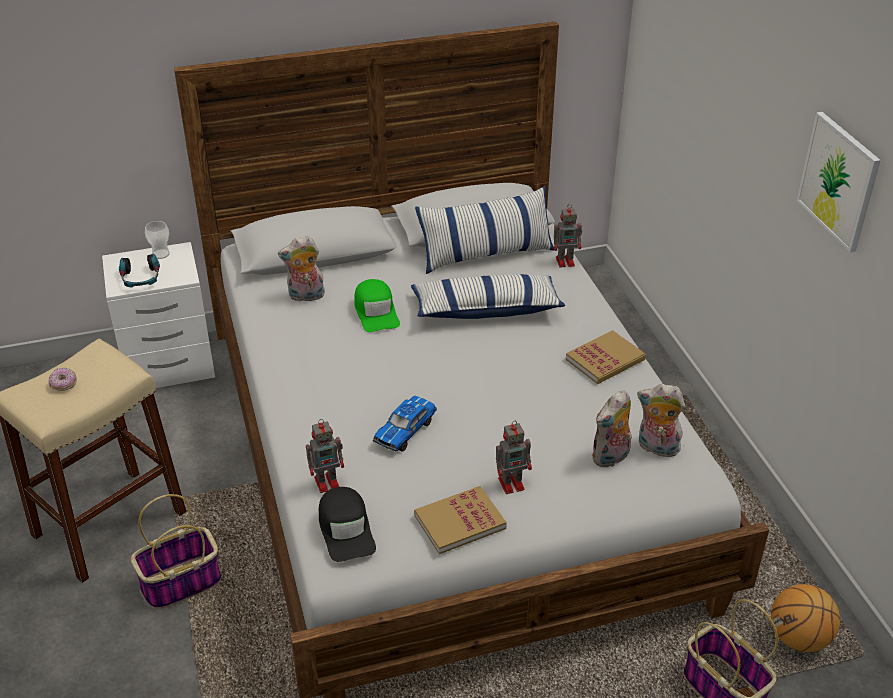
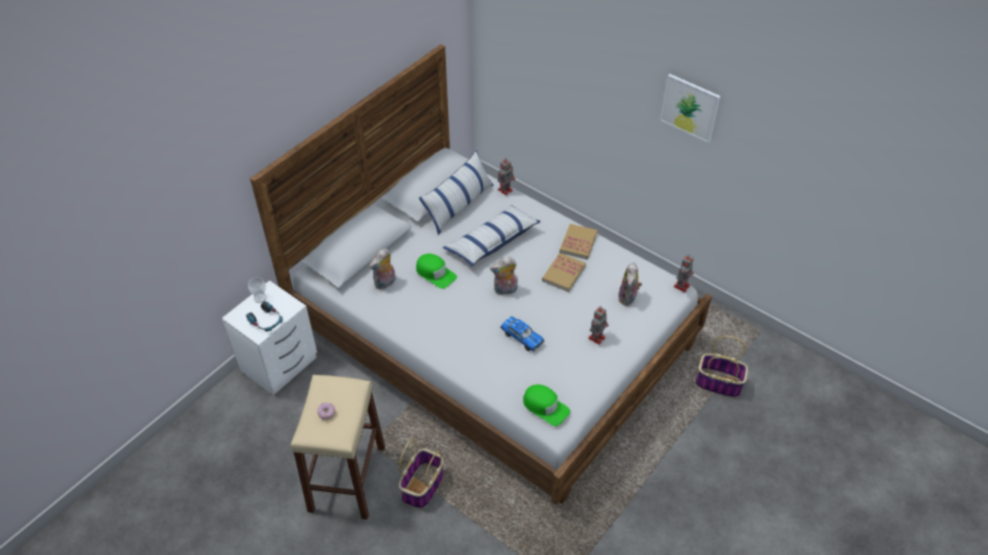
camera: 35 degrees left, 10 degrees up
toy robot [306,419,344,493] -> toy robot moved to [674,254,694,292]
black cap [319,487,376,562] -> green cap [523,384,570,426]
toy car [373,396,437,452] -> toy car turned 45 degrees counterclockwise [500,316,544,351]
book [414,486,507,554] -> book moved to [542,253,586,292]
plush toy [637,384,685,457] -> plush toy moved to [490,257,518,296]
basketball [771,584,840,652] -> none

